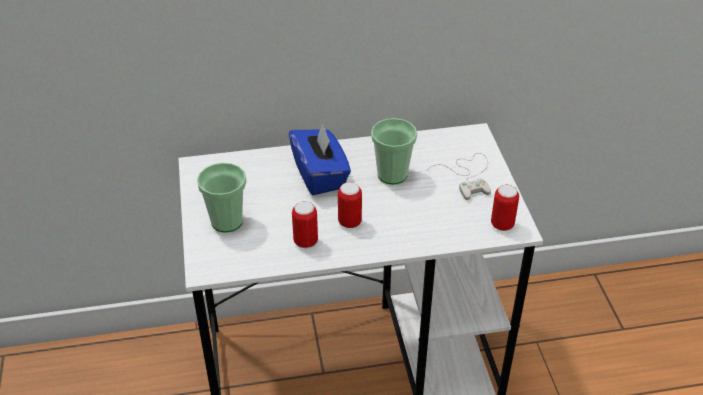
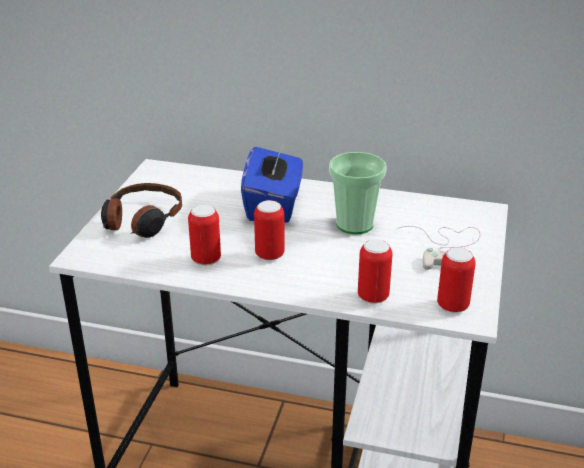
camera: 25 degrees right, 10 degrees down
cup [197,163,246,232] -> headphones [101,183,182,238]
none -> can [358,239,392,304]

